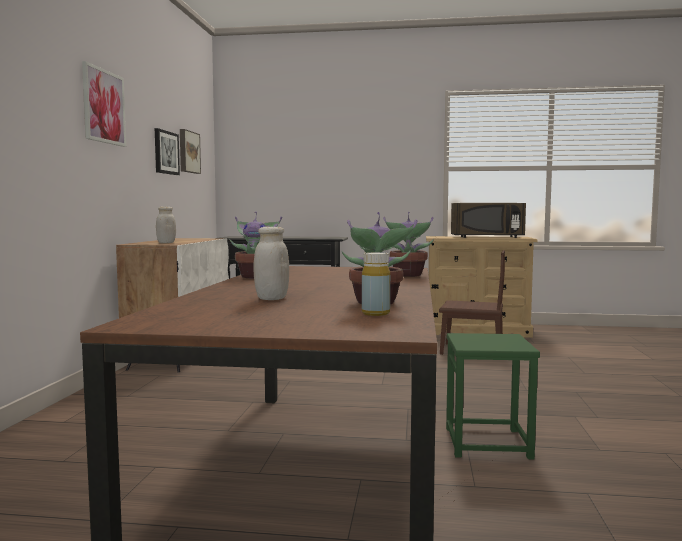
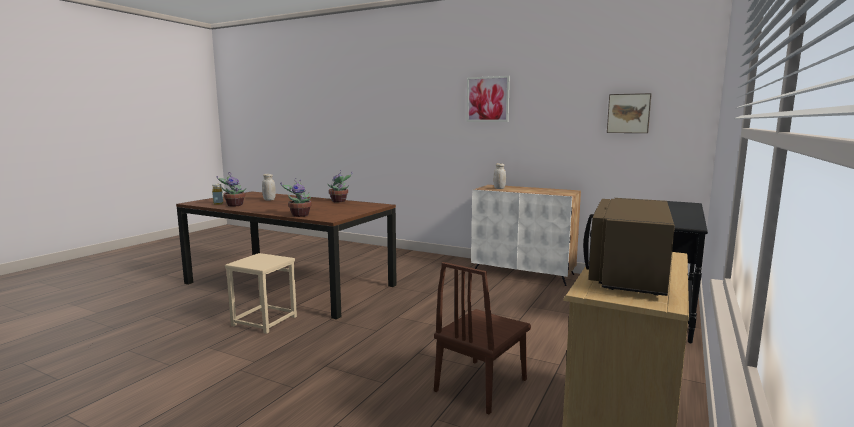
camera: 110 degrees right, 5 degrees up
picture [155,128,180,175] -> none
green stool [446,333,540,459] -> beige stool [225,253,297,334]

